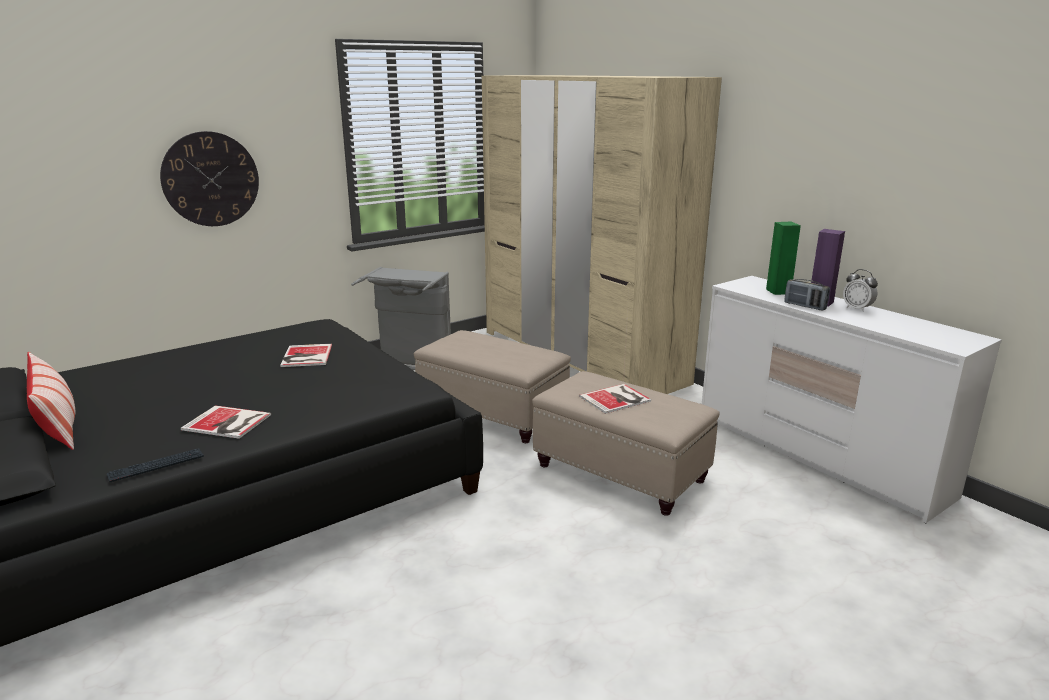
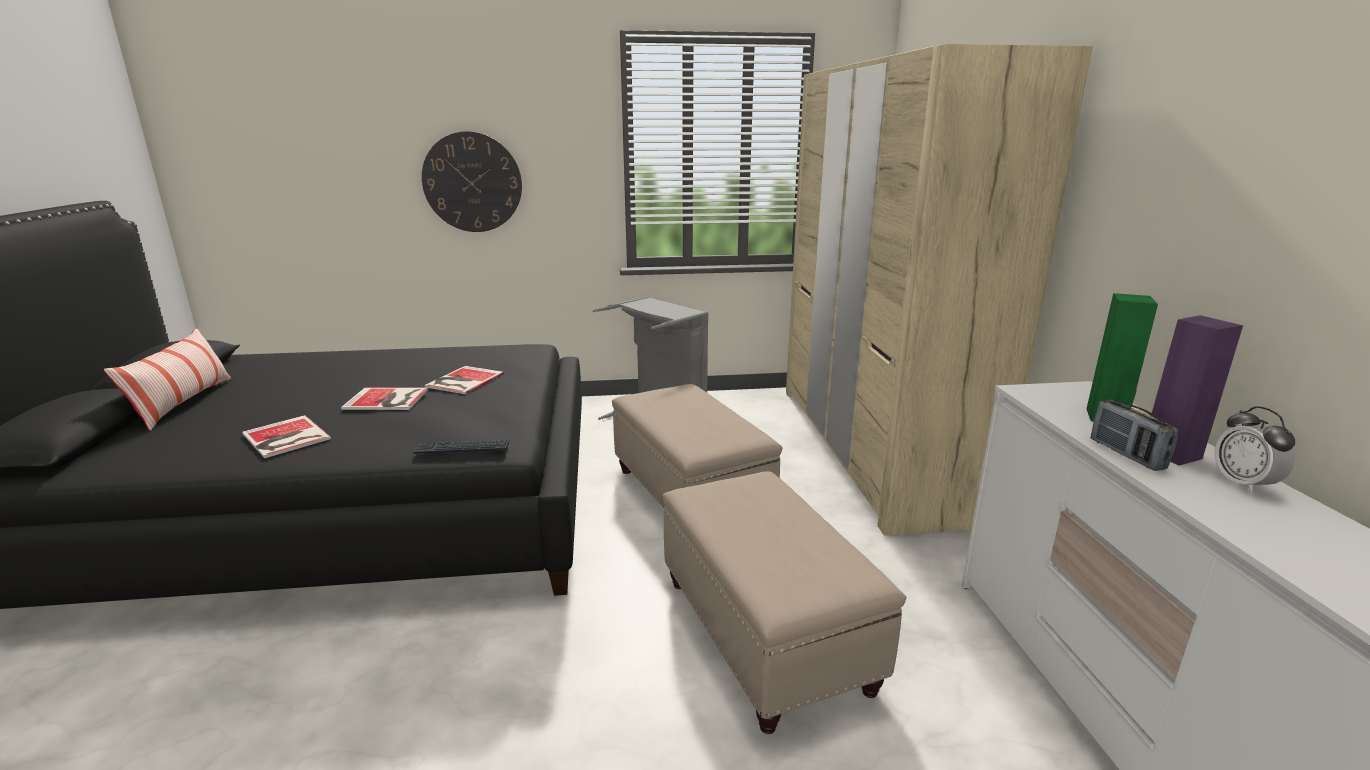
camera: 30 degrees right, 0 degrees up
keyboard [107,448,204,482] -> keyboard moved to [413,440,509,454]
book [579,384,651,414] -> book moved to [341,388,428,410]

